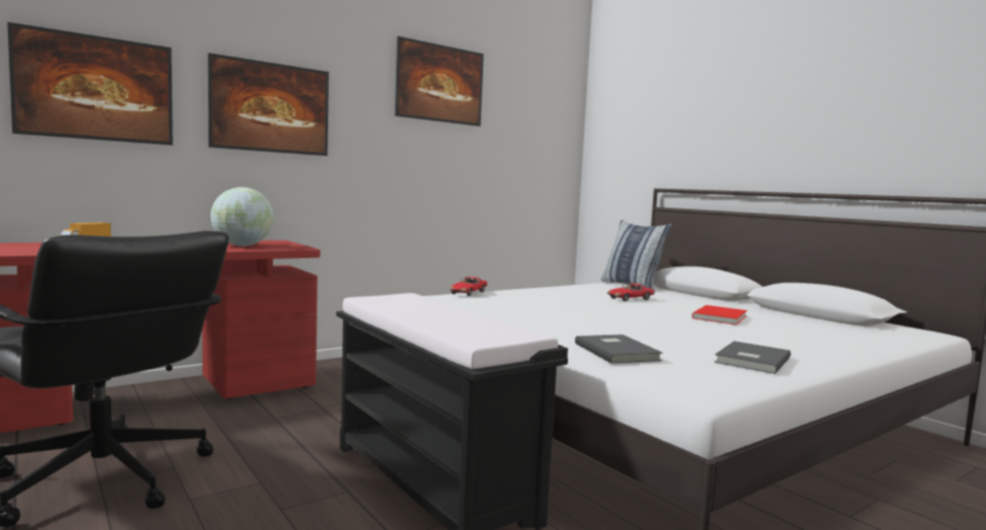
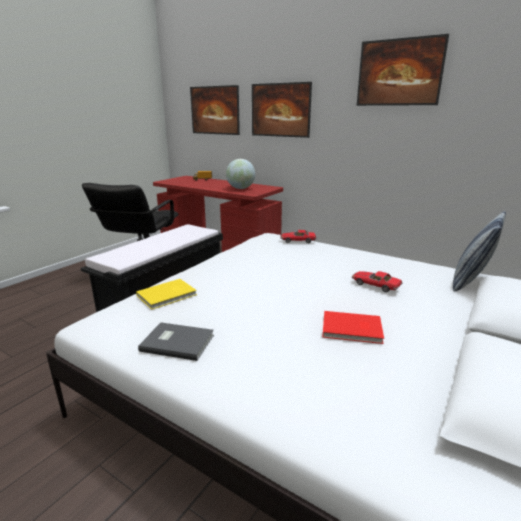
camera: 70 degrees right, 15 degrees up
grey book [575,334,663,364] -> yellow book [136,279,197,309]

